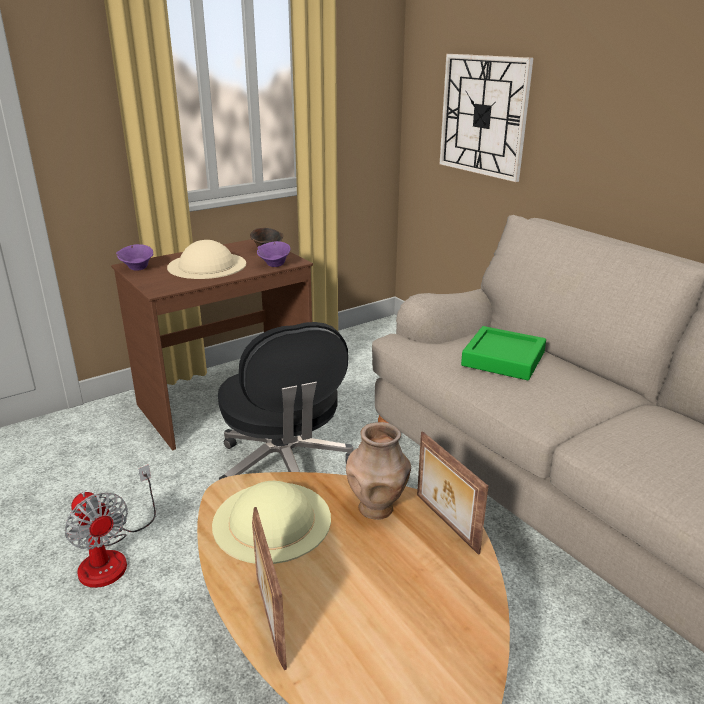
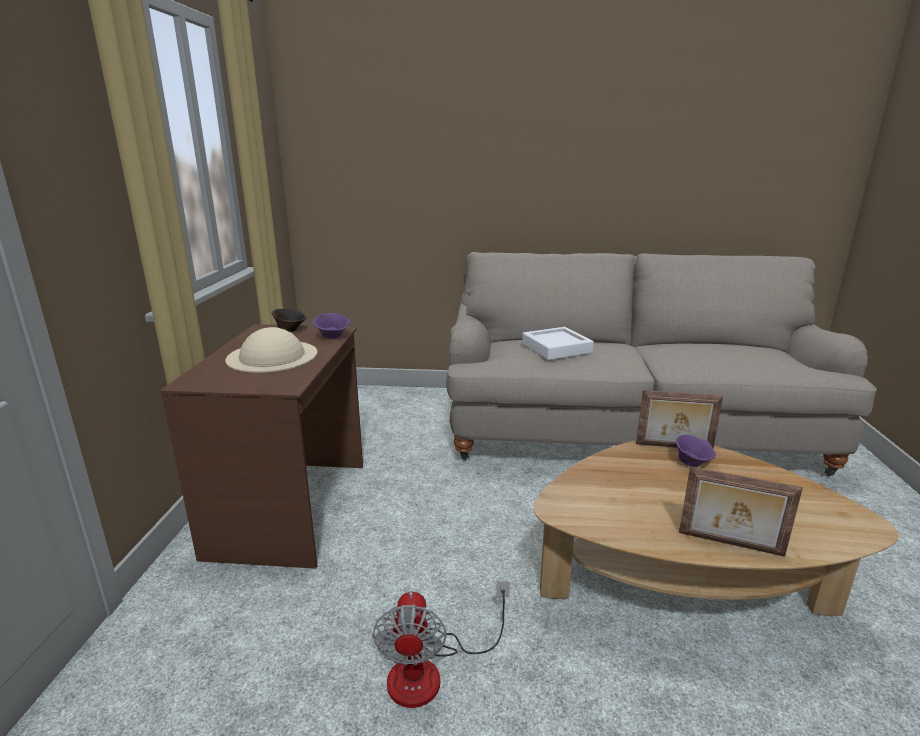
camera: 50 degrees left, 5 degrees down
fan [65,464,156,588] -> fan turned 90 degrees clockwise [372,581,510,708]
purple bowl [116,244,153,271] -> purple bowl moved to [676,435,716,467]
beige hat [212,481,331,564] -> none
black office chair [218,322,353,480] -> none
brown vase [346,422,411,520] -> none
wall clock [440,54,534,182] -> none
green tray [461,326,546,380] -> white tray [522,327,594,360]

